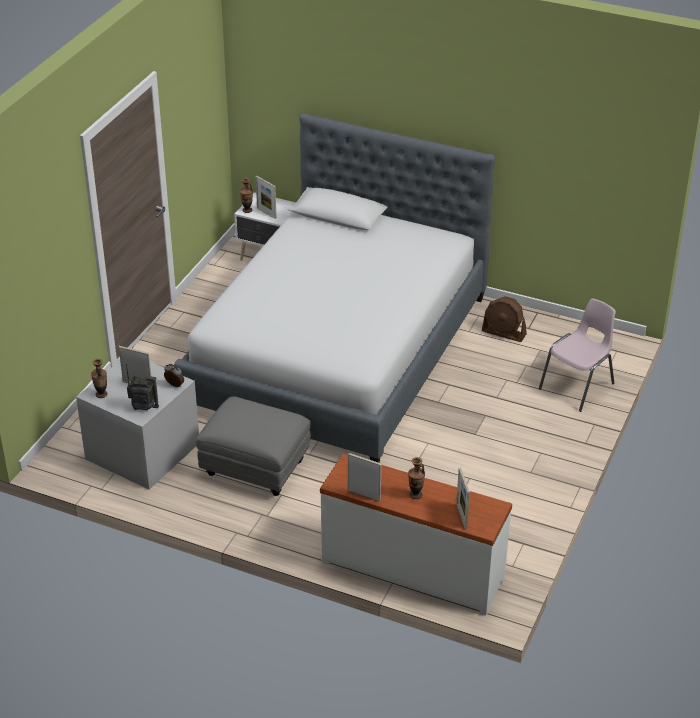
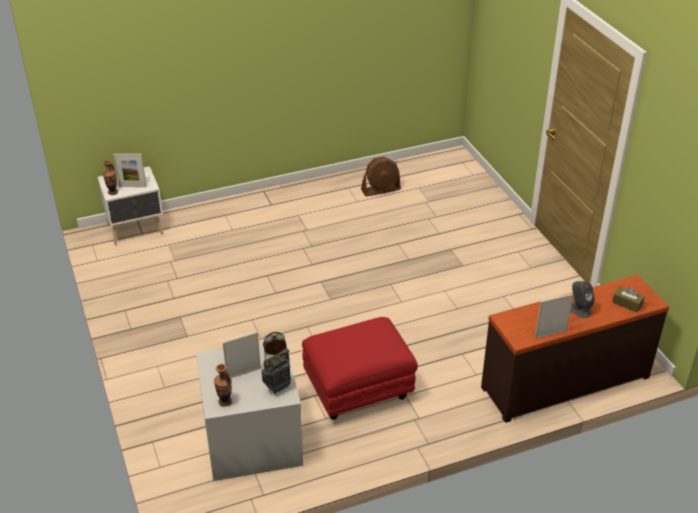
camera: 45 degrees left, 0 degrees up
bed [174,113,495,463] -> none
grey ottoman [196,397,311,496] -> red ottoman [302,317,418,420]
white dresser [320,454,512,616] -> brown dresser [481,275,669,423]
vase [408,457,425,499] -> grey speaker [571,281,595,318]
picture frame [456,467,470,529] -> brown tissue box [612,287,645,312]
pink chair [539,298,616,412] -> none

